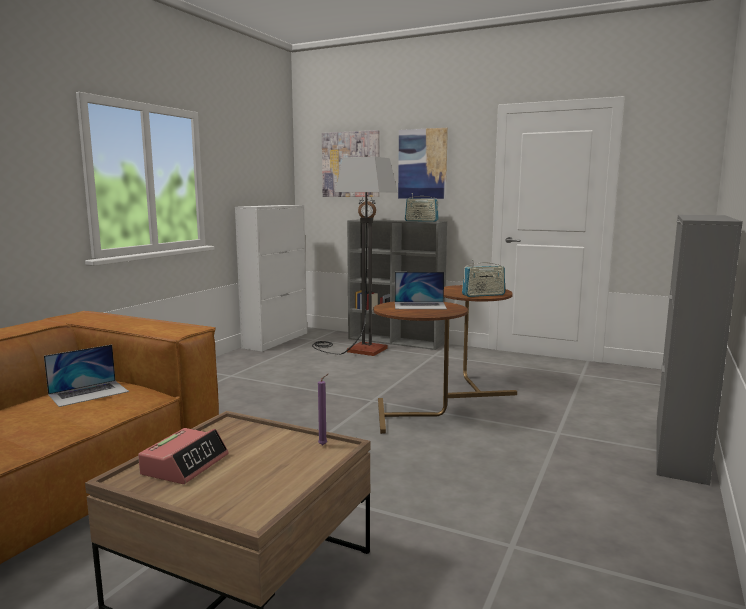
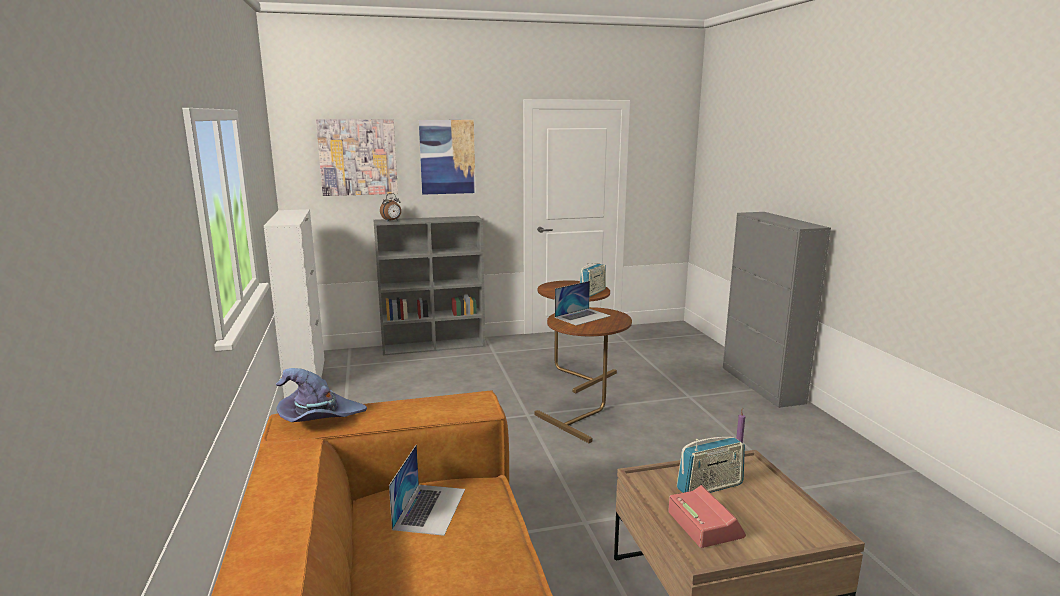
camera: 40 degrees left, 5 degrees up
floor lamp [312,155,397,356] -> none
radio [405,193,439,222] -> radio moved to [677,437,745,493]
none -> purple hat [276,368,367,422]

